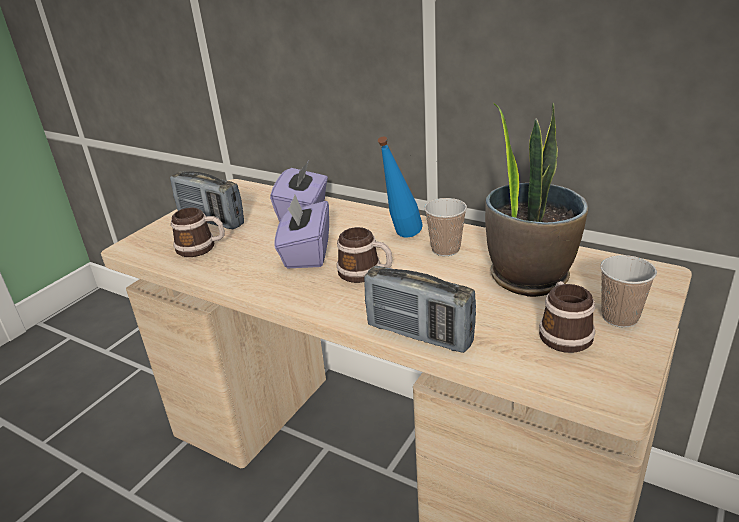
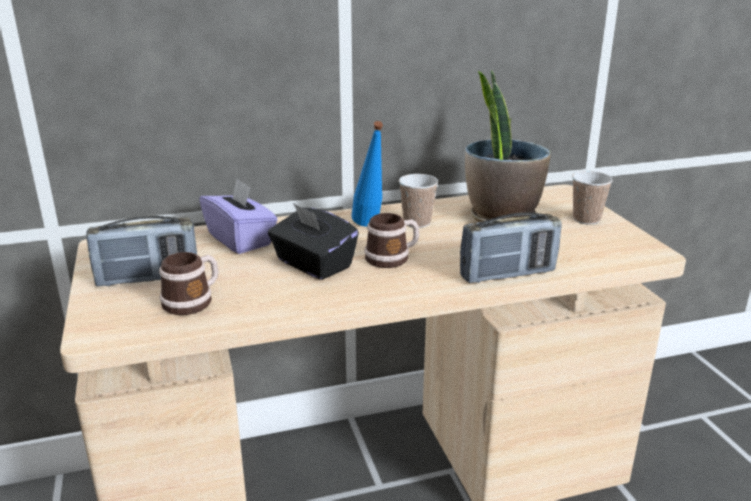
camera: 50 degrees left, 5 degrees down
purple tissue box [275,194,329,268] -> black tissue box [268,203,359,280]
mug [539,281,595,353] -> none

